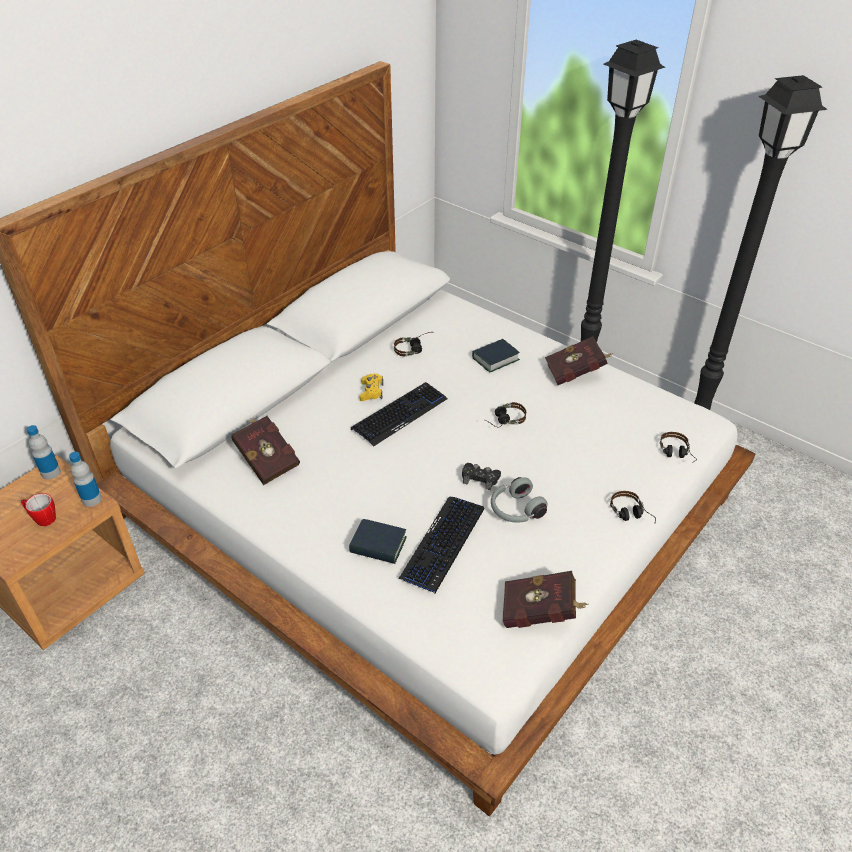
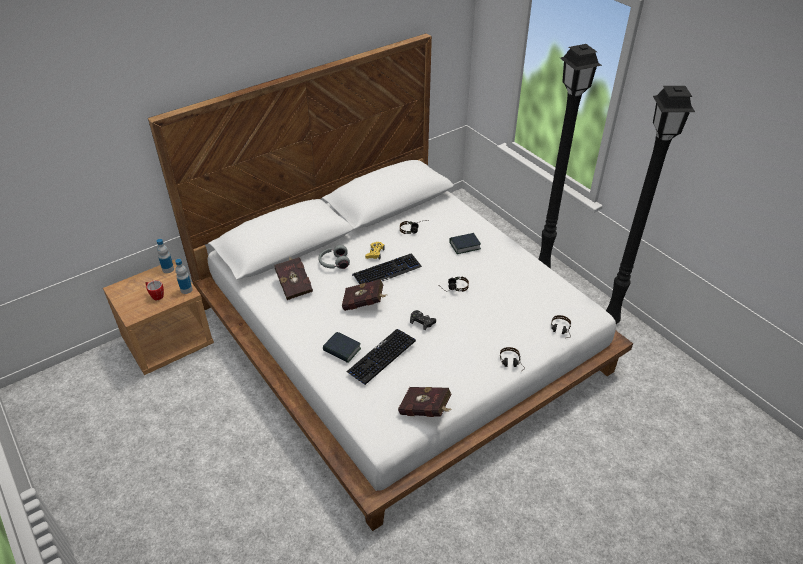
camera: 15 degrees right, 0 degrees up
grey headphones [491,477,548,523] -> grey headphones moved to [318,245,350,269]
red book [545,336,613,385] -> red book moved to [342,279,387,311]

